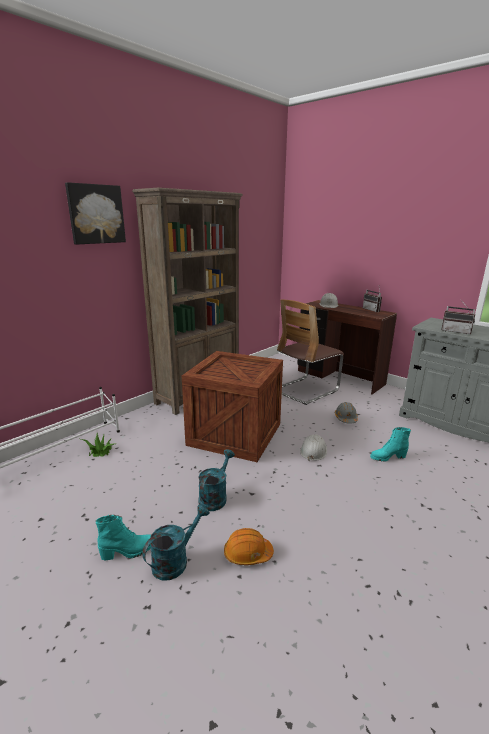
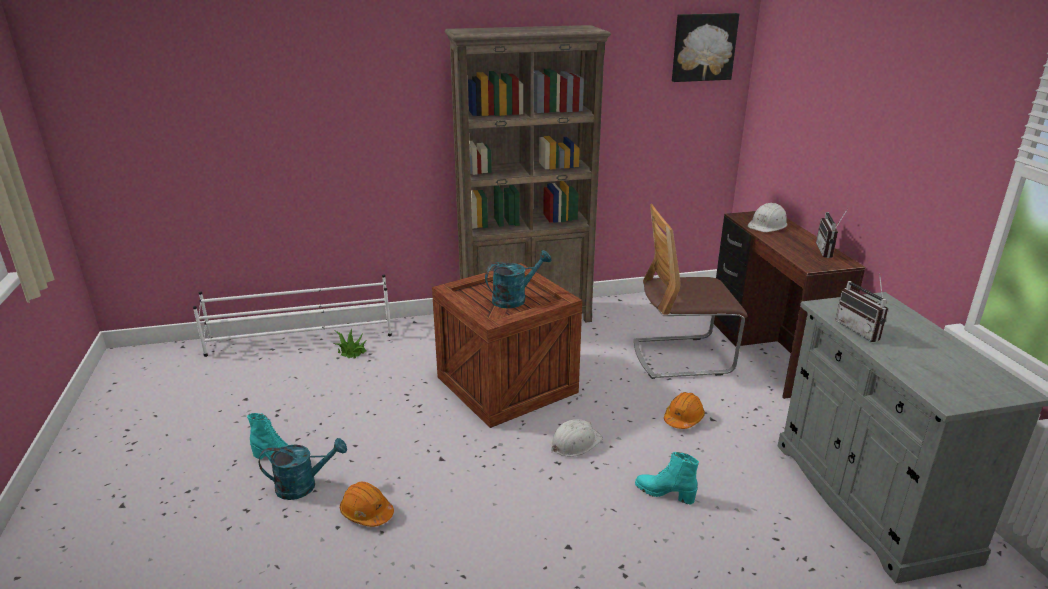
camera: 35 degrees right, 5 degrees up
picture [65,182,126,244] -> picture moved to [672,13,739,82]
turquoise watering can [198,449,235,511] -> turquoise watering can moved to [485,250,552,308]
grey hard hat [335,402,358,424] -> orange hard hat [664,392,705,429]

